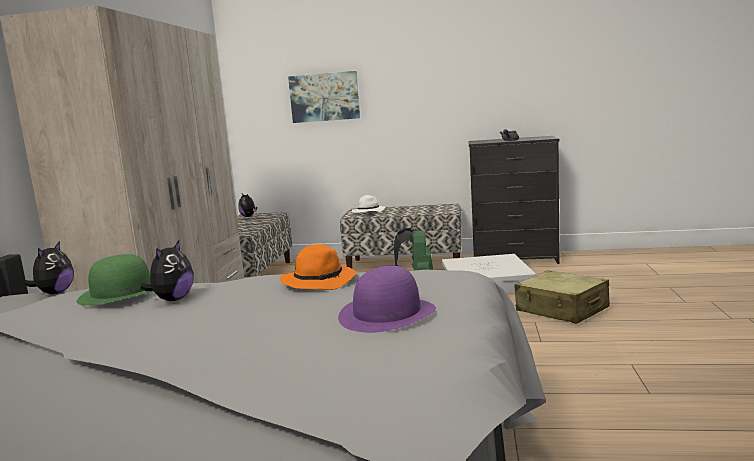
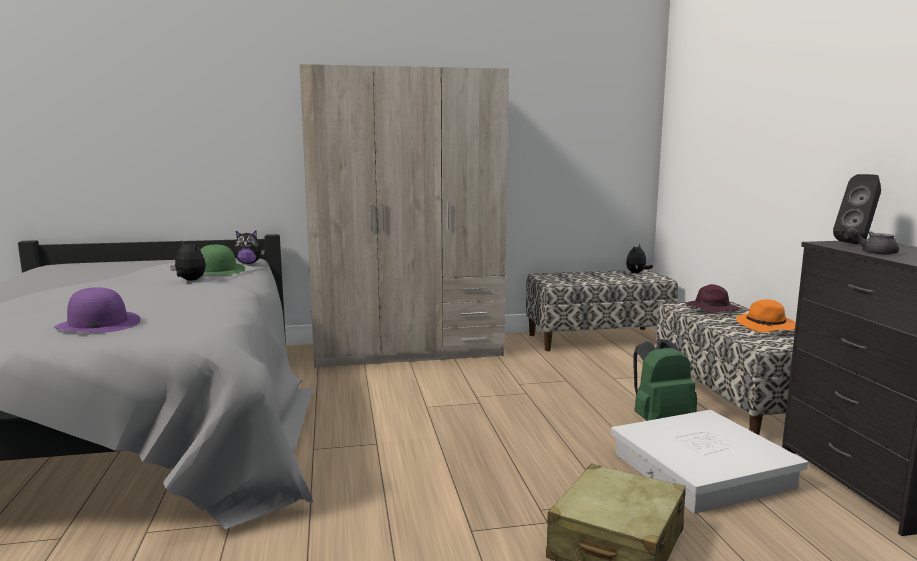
camera: 70 degrees right, 0 degrees up
plush toy [140,240,194,301] -> plush toy turned 150 degrees counterclockwise [170,240,206,280]
orange hat [280,244,357,290] -> orange hat moved to [736,299,796,332]
picture [288,71,360,123] -> none
white hat [352,195,385,213] -> purple hat [685,284,740,313]
none -> black speaker [833,174,881,244]

